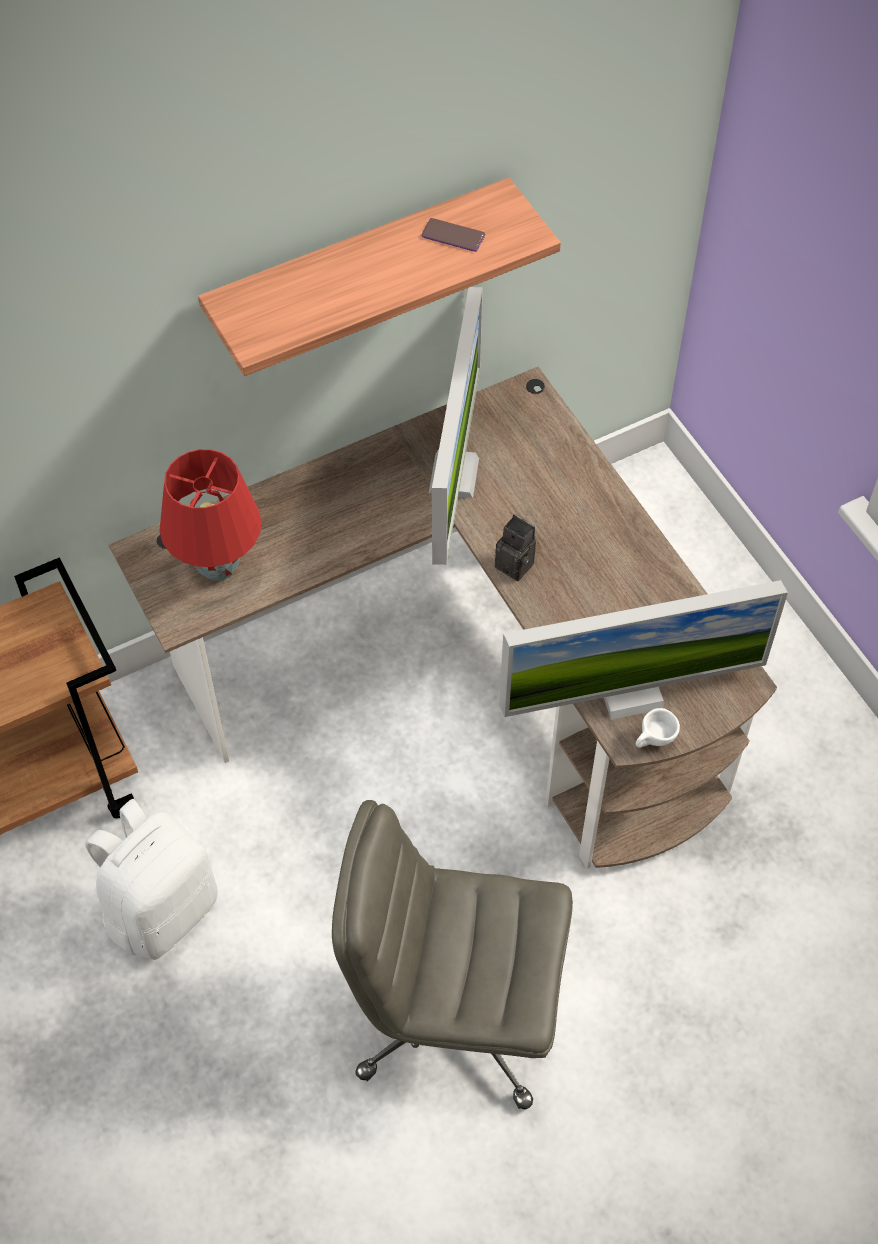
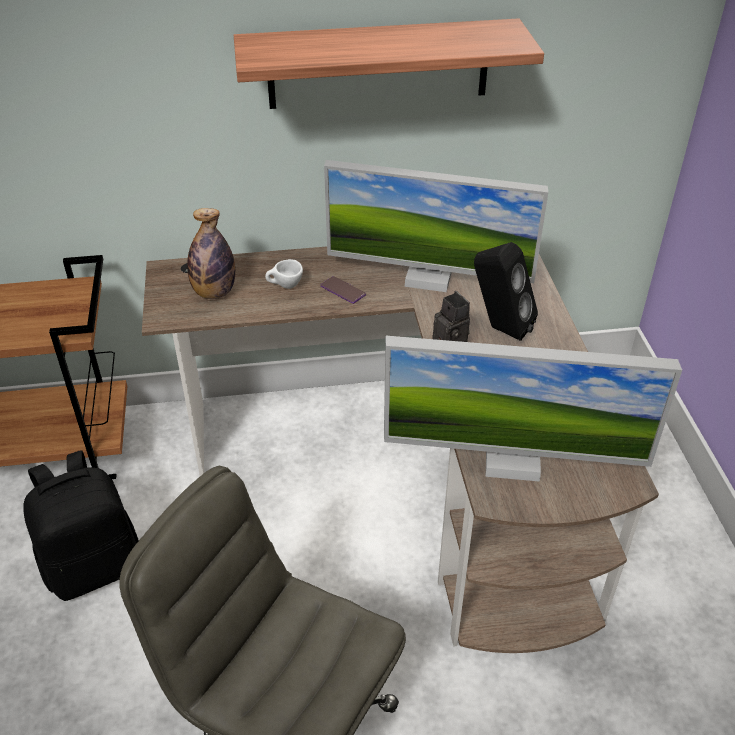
camera: 20 degrees right, 15 degrees down
white backpack [85,799,217,960] -> black backpack [24,450,139,601]
red table lamp [159,449,262,581] -> bottle [187,208,235,299]
phone [421,218,485,252] -> phone moved to [321,276,366,304]
monitor [429,287,483,565] -> monitor turned 75 degrees clockwise [324,160,548,292]
white cup [636,708,680,748] -> white cup moved to [265,259,303,289]
none -> black speaker [474,242,538,341]

